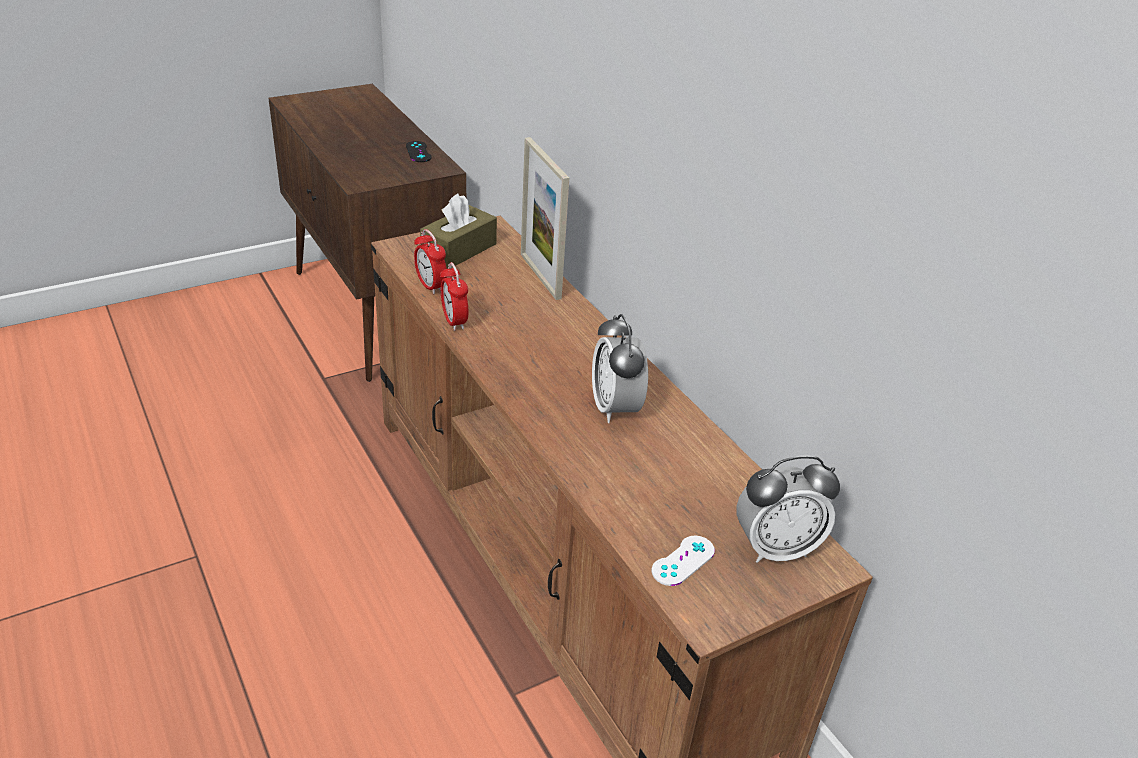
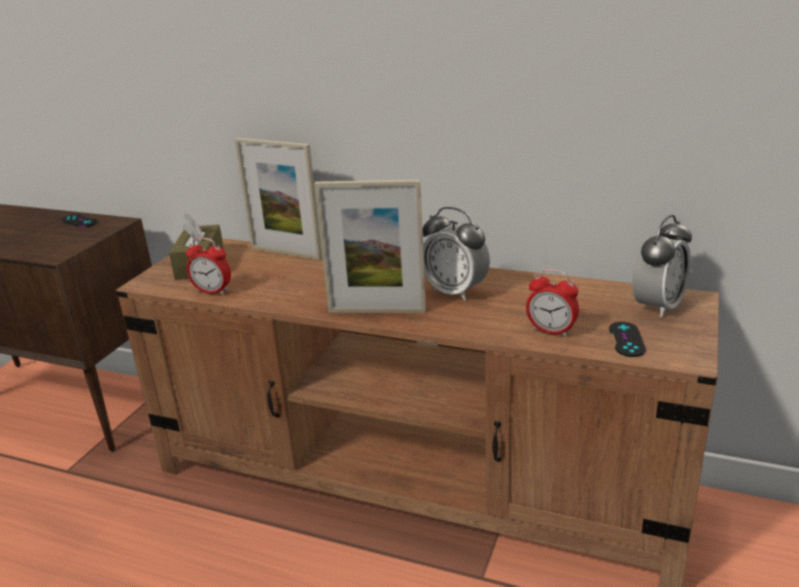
camera: 35 degrees left, 10 degrees down
alarm clock [440,262,468,331] -> alarm clock moved to [526,269,579,337]
white game controller [652,536,715,586] -> black game controller [609,322,646,357]
none -> picture frame [314,179,426,313]

